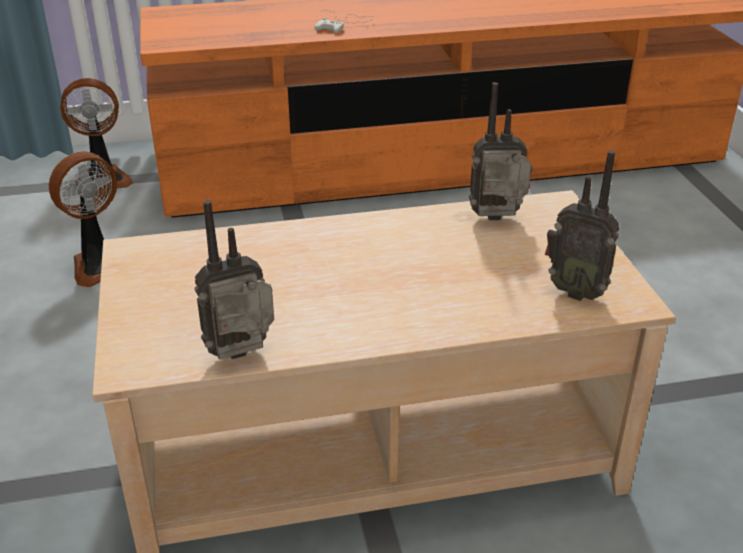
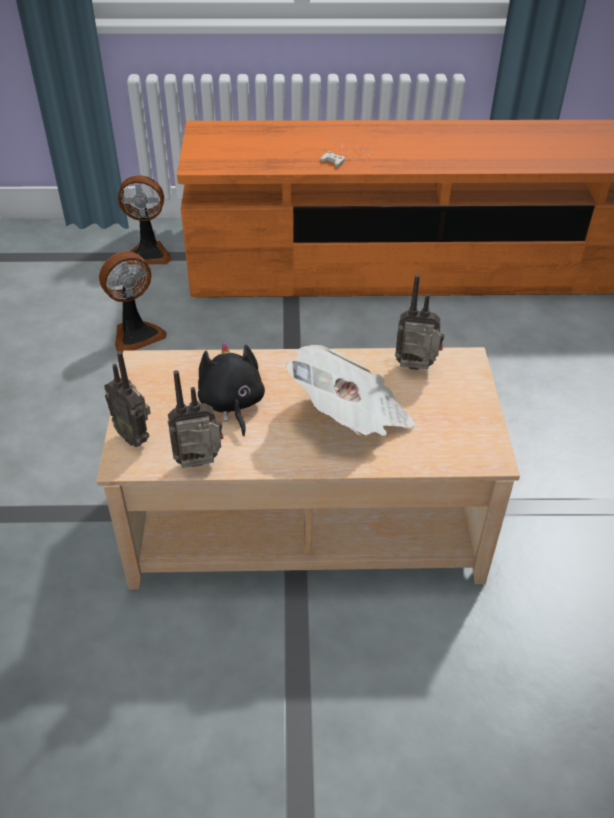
camera: 10 degrees right, 10 degrees up
radio [545,151,620,301] -> radio moved to [104,351,151,447]
none -> black plush toy [198,342,265,436]
none -> newspaper [286,345,415,436]

